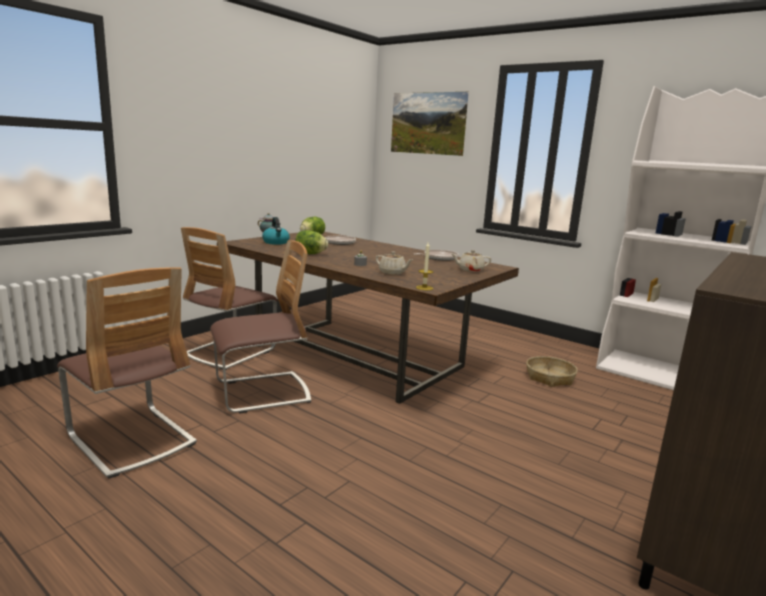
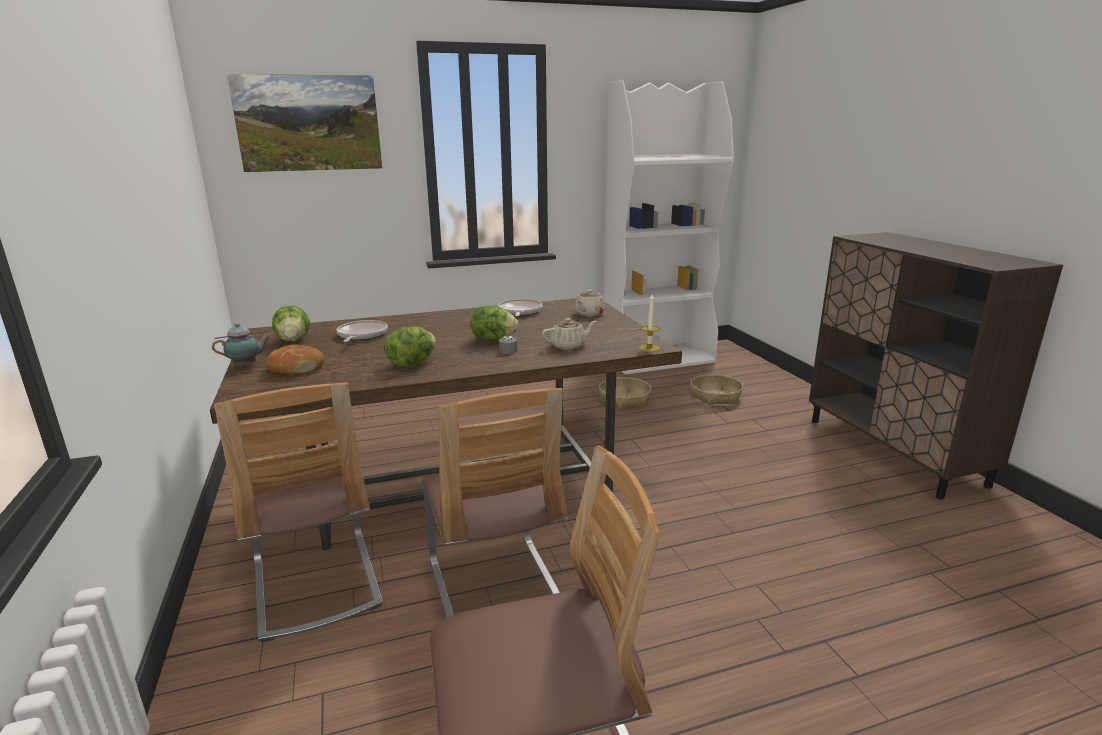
camera: 55 degrees left, 5 degrees up
chair [210,240,311,414] -> chair turned 150 degrees clockwise [422,388,568,618]
kettle [262,217,290,245] -> bread [266,344,325,375]
none -> lettuce [471,305,518,341]
none -> basket [691,374,744,405]

